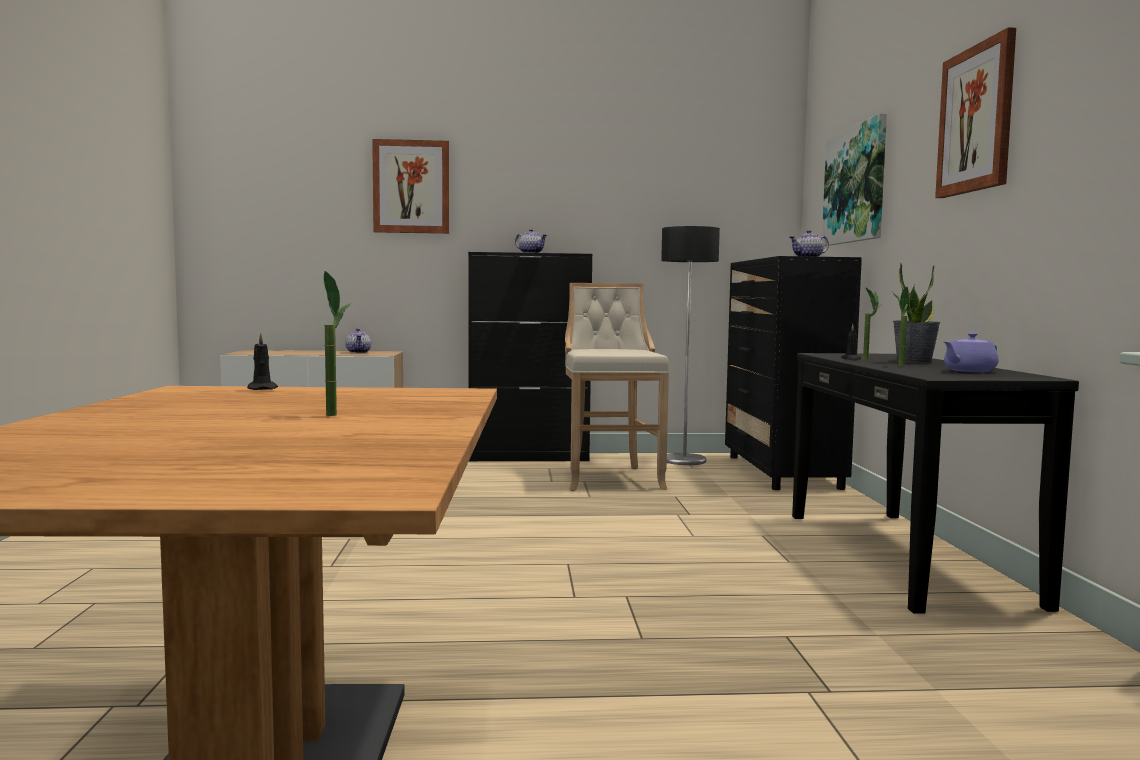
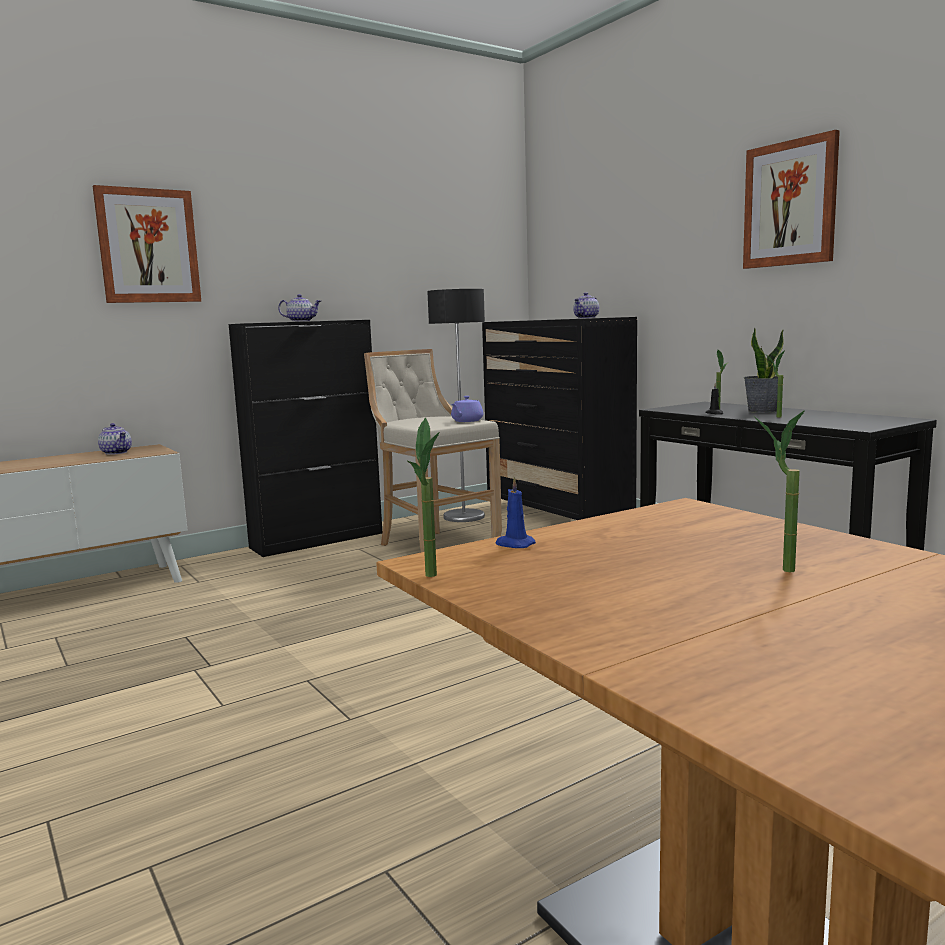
camera: 30 degrees left, 5 degrees up
black candle [247,333,278,390] -> blue candle [496,477,536,548]
picture [822,113,887,246] -> none
purple teapot [944,333,999,372] -> purple teapot moved to [451,396,483,422]
none -> potted plant [407,418,439,577]

